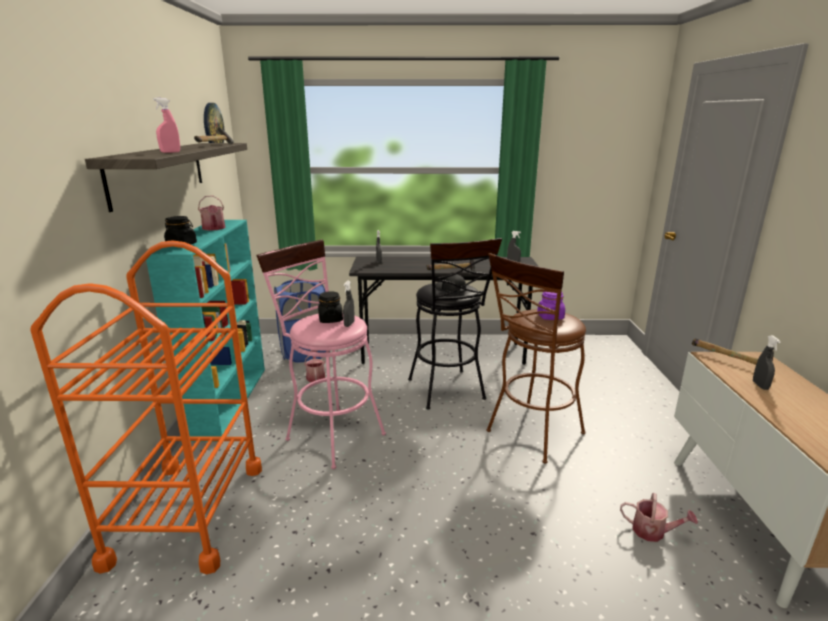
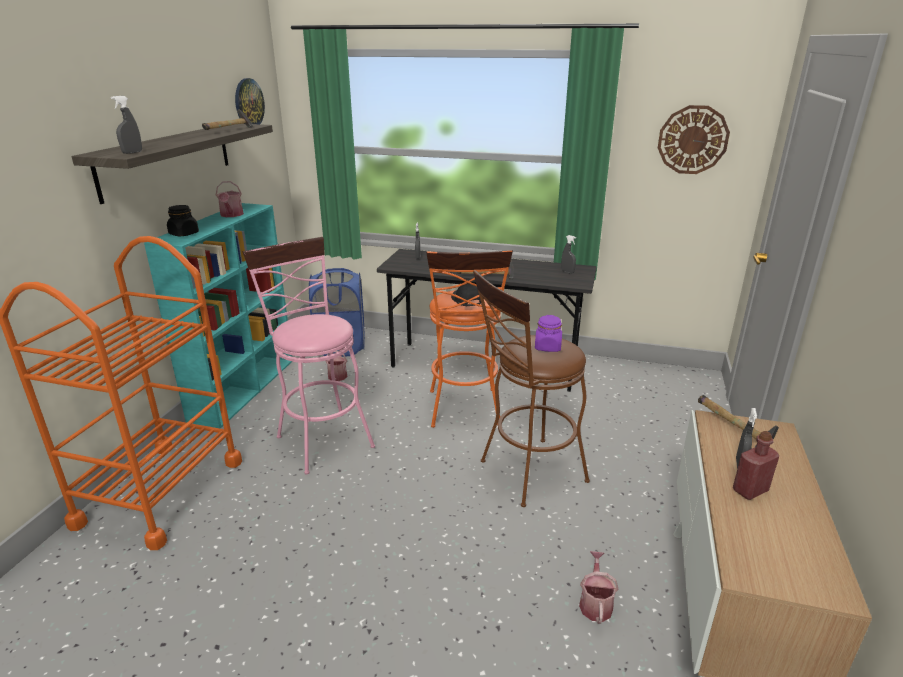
camera: 15 degrees right, 5 degrees up
pink spray bottle [153,98,180,153] -> none
black jar [318,291,343,323] -> none
grey spray bottle [343,281,355,327] -> grey spray bottle moved to [111,96,142,154]
black stool [408,238,502,410] -> orange stool [426,250,513,428]
watering can [620,493,698,542] -> watering can turned 120 degrees counterclockwise [579,551,619,624]
none -> wall clock [658,105,730,174]
none -> red bottle [733,431,779,500]

